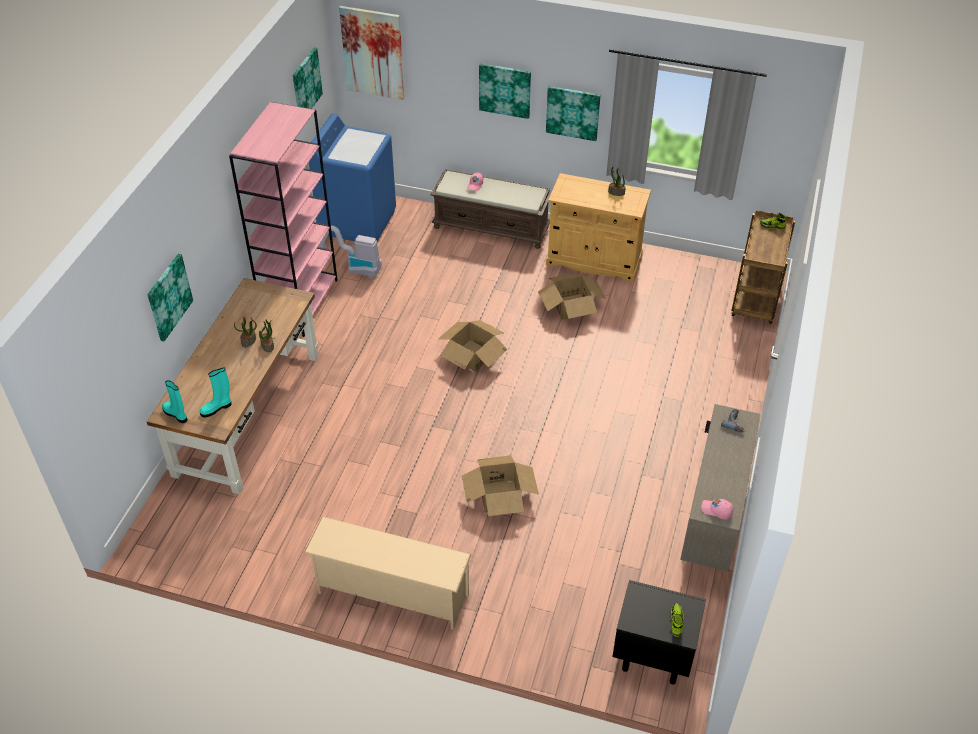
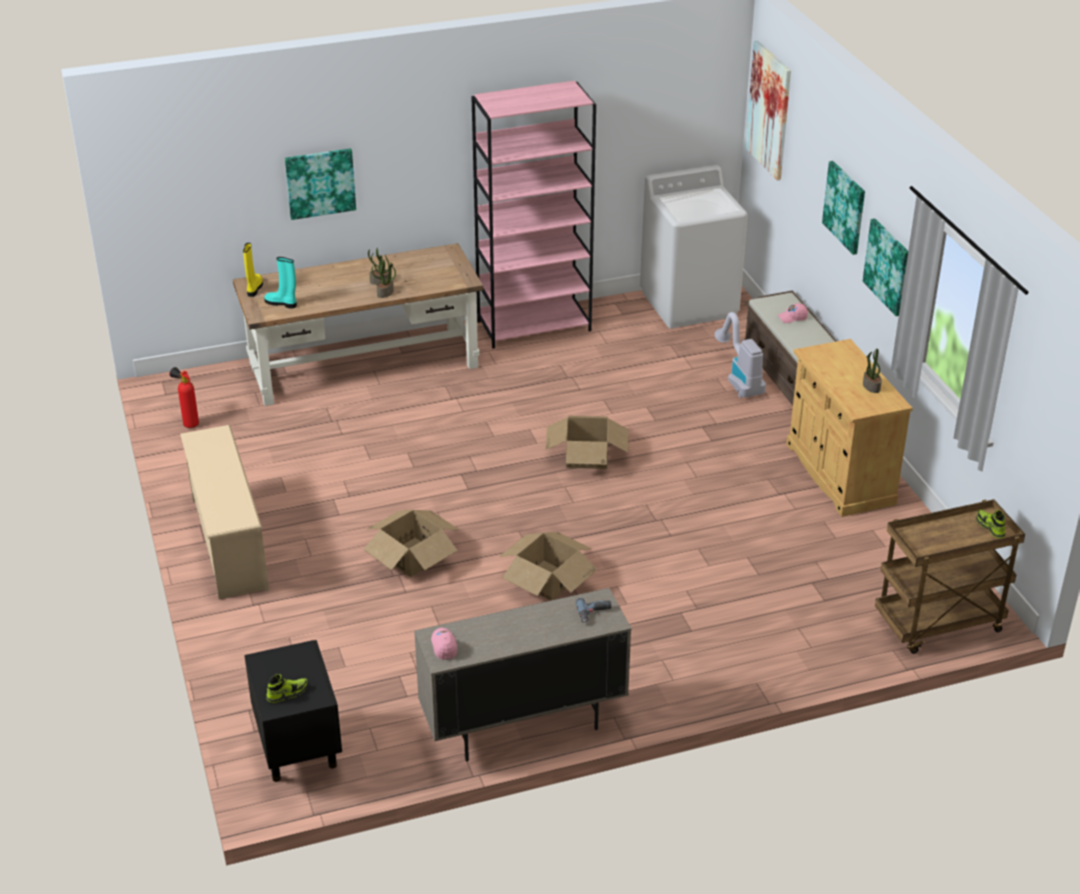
camera: 55 degrees right, 10 degrees down
turquoise boot [162,380,187,423] -> yellow boot [243,243,263,297]
picture [293,47,323,109] -> none
blue washing machine [309,113,396,241] -> white washing machine [640,165,748,328]
vacuum cleaner [318,225,382,278] -> vacuum cleaner moved to [715,312,766,398]
cardboard box [538,273,606,320] -> cardboard box moved to [499,532,597,601]
none -> fire extinguisher [169,367,199,428]

